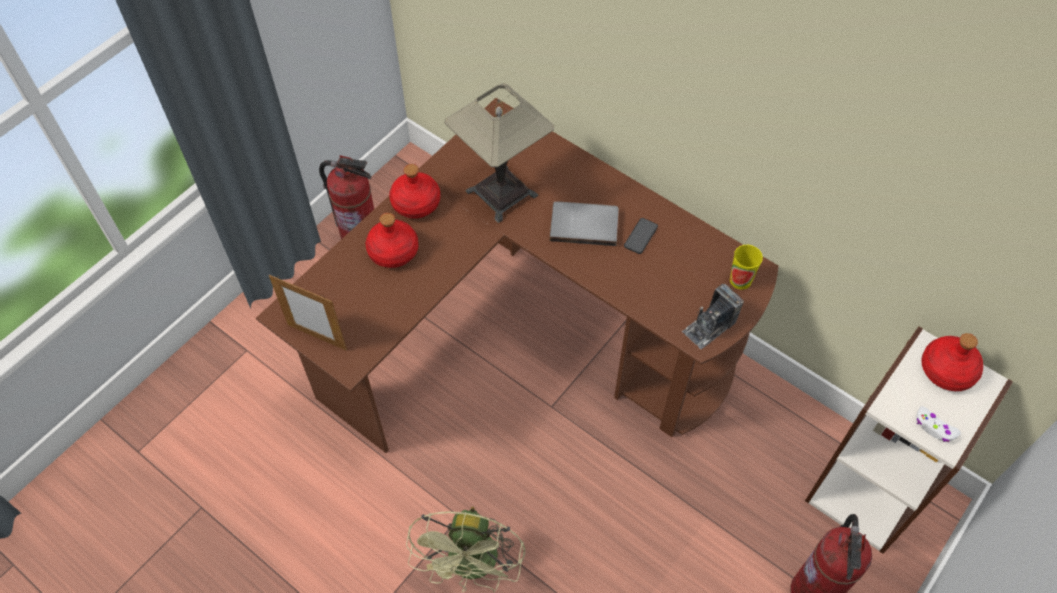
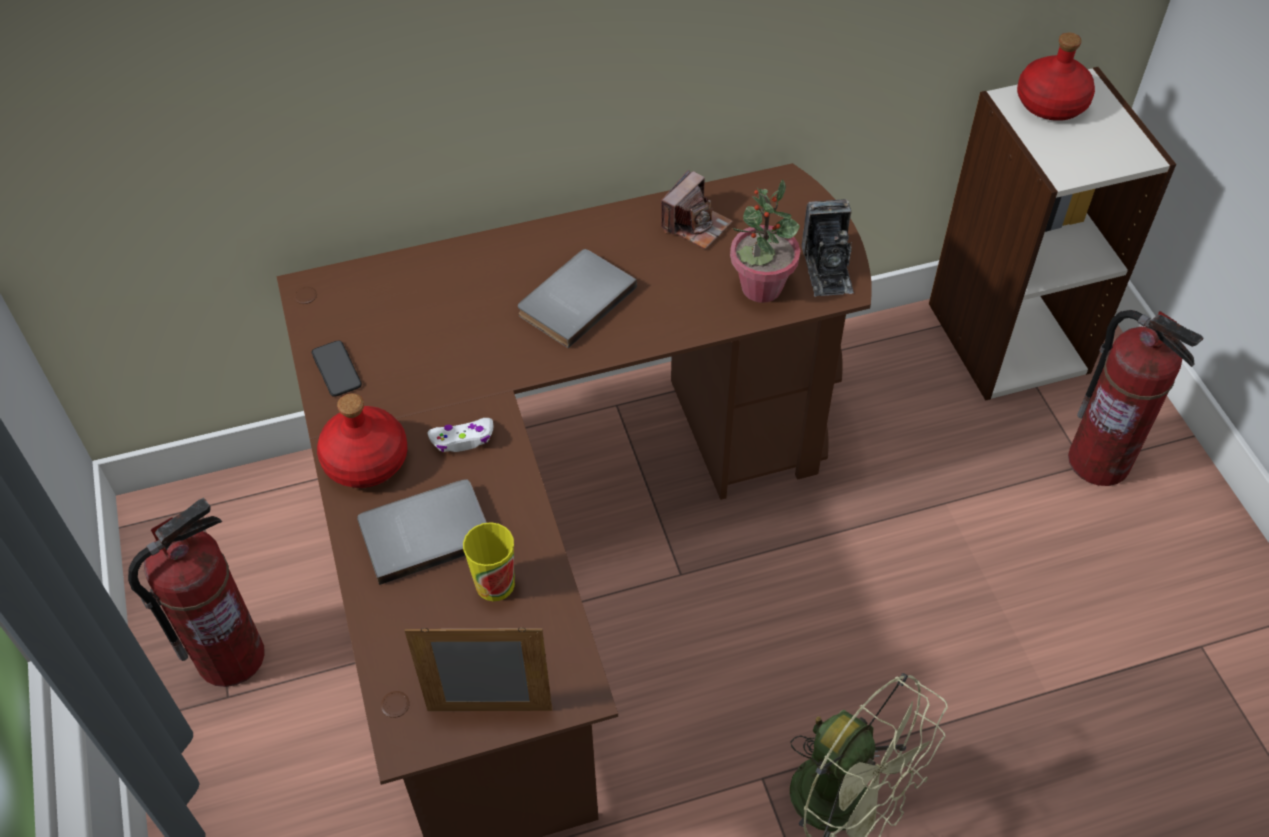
camera: 55 degrees left, 5 degrees down
picture frame [269,275,347,351] -> picture frame turned 150 degrees counterclockwise [405,628,552,711]
red bottle [366,213,418,268] -> grey book [357,479,487,585]
table lamp [445,84,554,223] -> none
phone [624,218,658,254] -> phone moved to [312,340,362,397]
cup [730,245,763,290] -> cup moved to [463,522,515,601]
white game controller [917,406,961,442] -> white game controller moved to [427,418,493,452]
none -> camera [661,170,733,249]
none -> potted plant [730,179,800,303]

